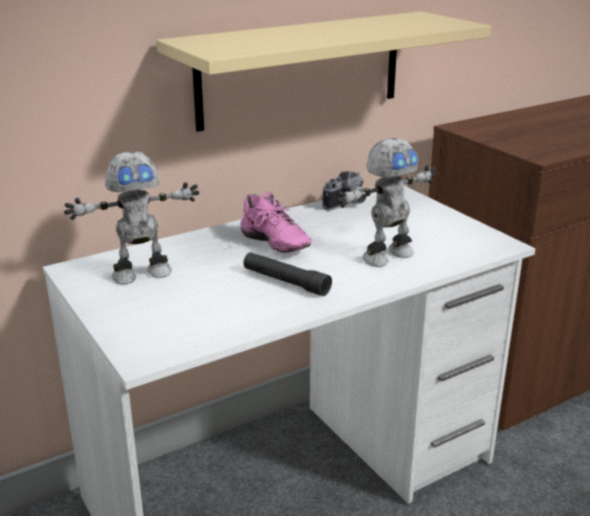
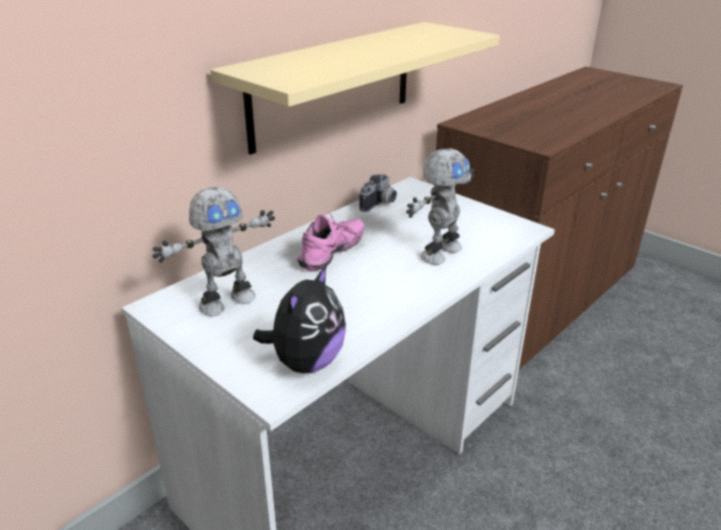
camera: 15 degrees left, 5 degrees up
pink shoe [240,192,311,253] -> pink shoe turned 90 degrees counterclockwise [297,212,364,271]
black flashlight [243,252,332,296] -> none
none -> plush toy [253,264,346,373]

